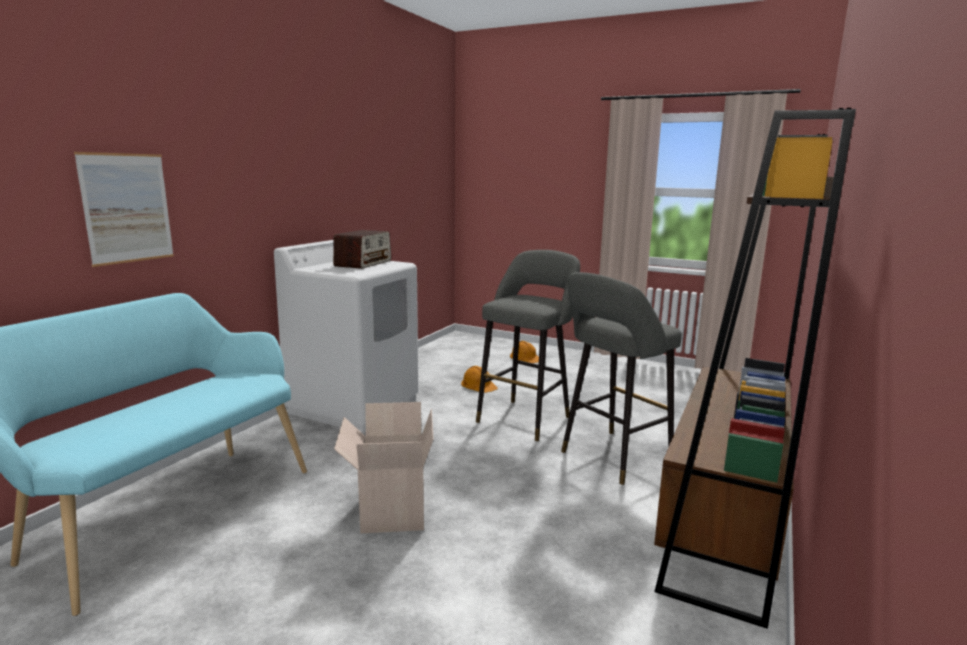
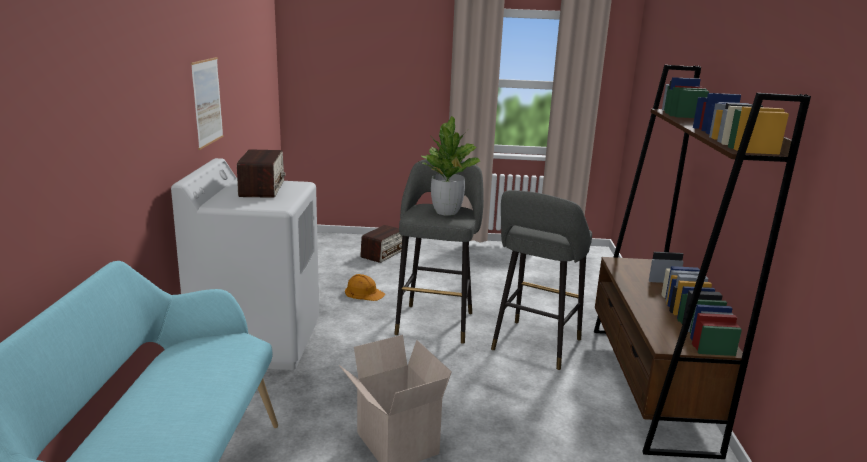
camera: 25 degrees left, 5 degrees up
picture [74,152,174,267] -> picture moved to [191,57,224,150]
orange hard hat [510,341,539,363] -> radio [360,225,402,263]
none -> potted plant [420,116,480,216]

